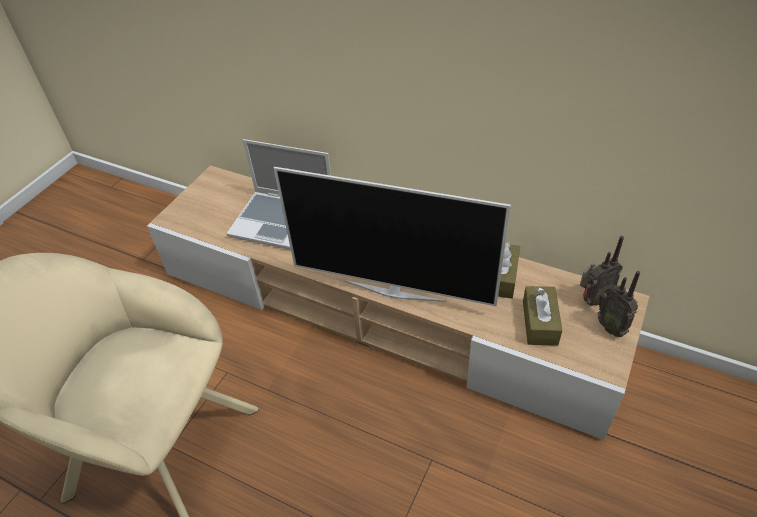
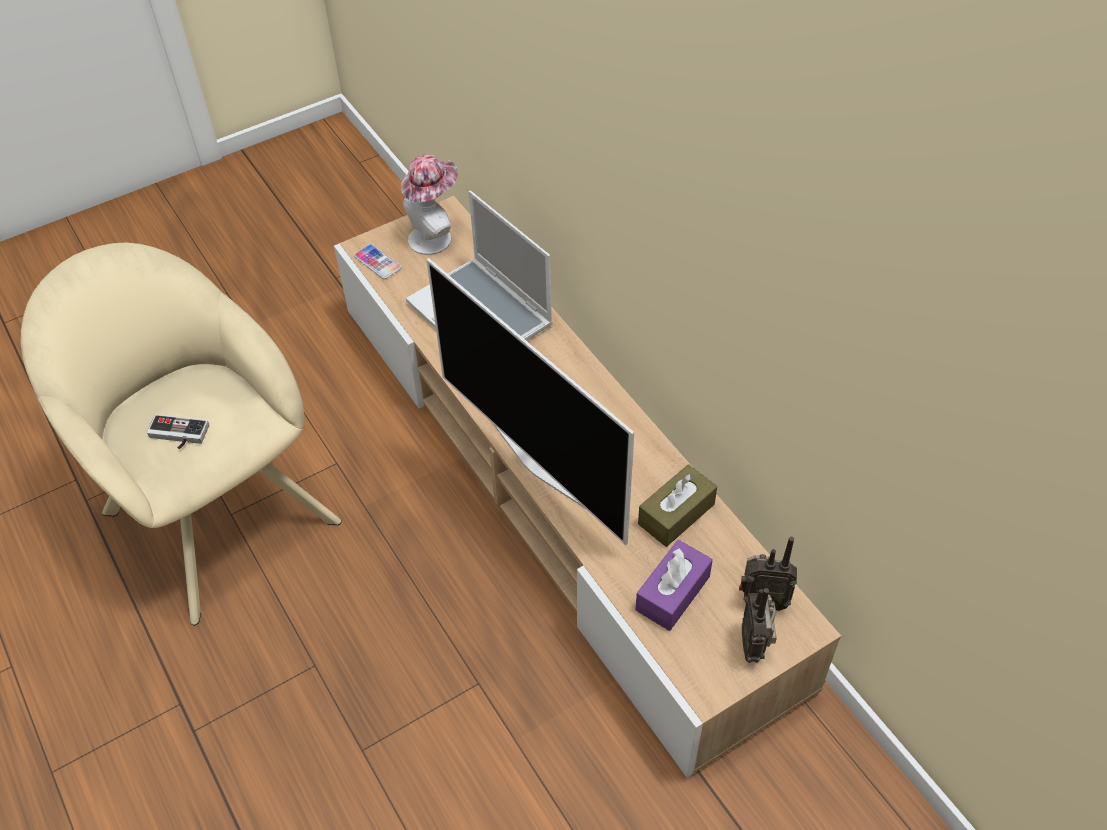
camera: 30 degrees right, 5 degrees up
brown tissue box [523,286,562,346] -> purple tissue box [635,540,713,631]
none -> game controller [147,414,209,449]
none -> phone [354,244,401,279]
none -> hat [401,154,457,255]

